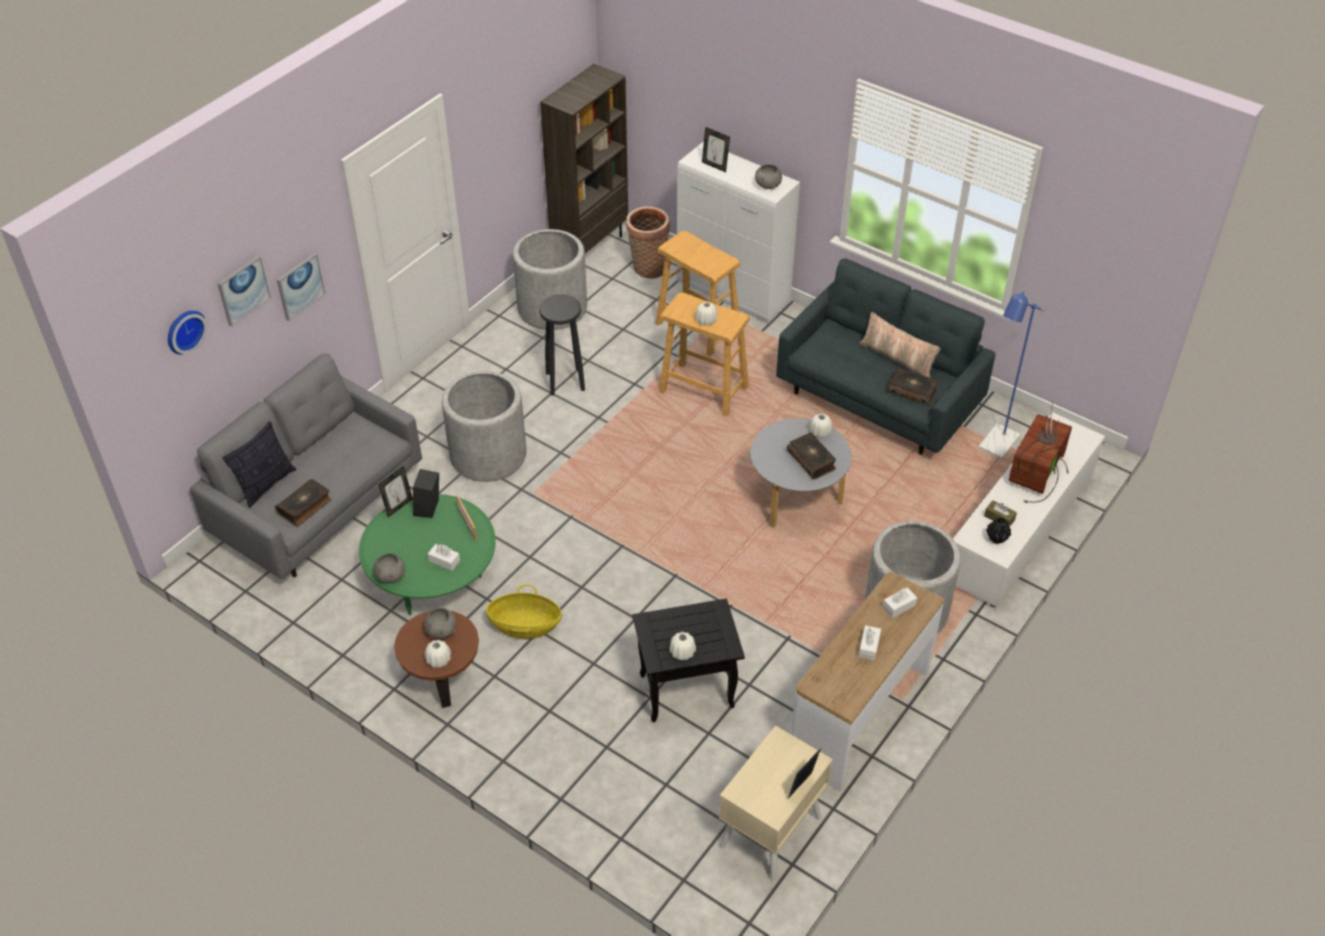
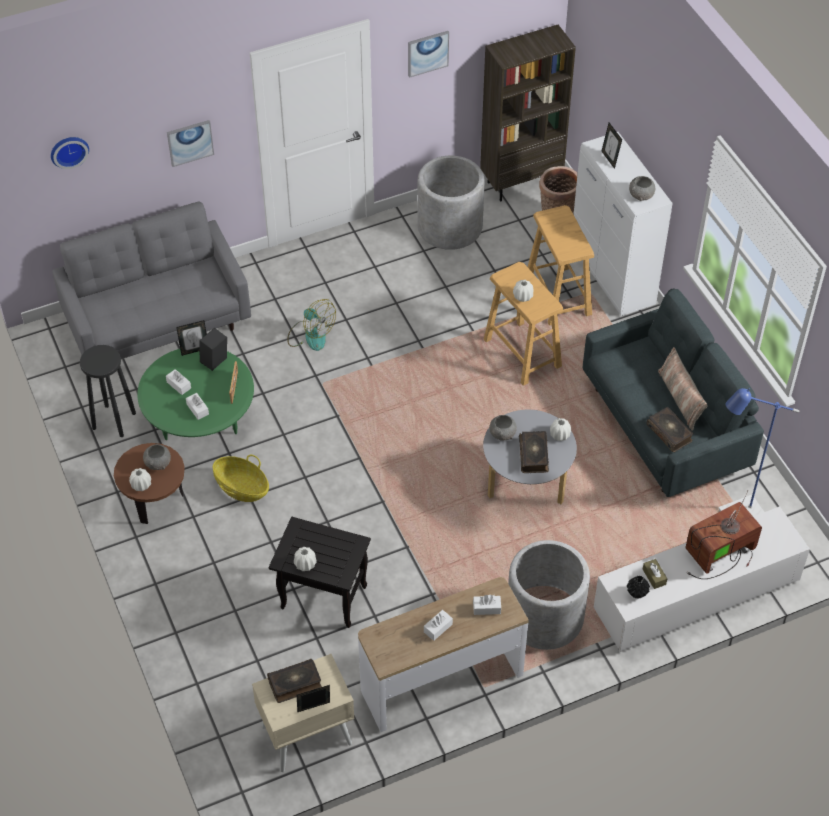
camera: 30 degrees right, 5 degrees up
picture [217,256,271,327] -> picture moved to [408,31,449,78]
pillow [222,421,296,508] -> none
book [275,479,332,526] -> book moved to [267,659,322,703]
grey bowl [373,553,405,583] -> grey bowl moved to [489,415,517,441]
grey planter [442,371,527,482] -> fan [287,299,336,351]
black stool [539,294,585,395] -> black stool moved to [80,345,136,437]
none -> white tissue box [166,369,191,395]

